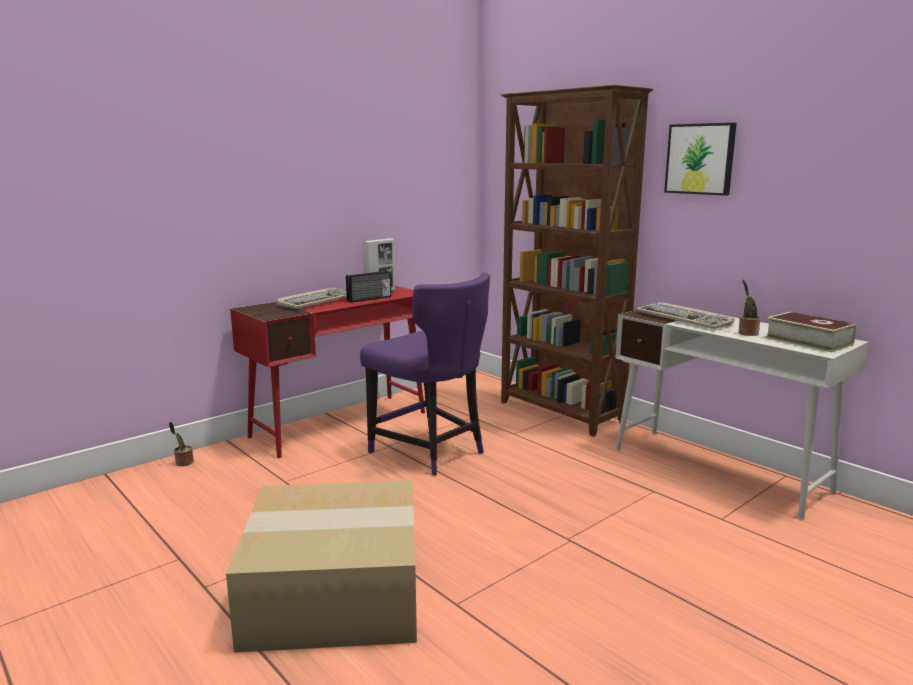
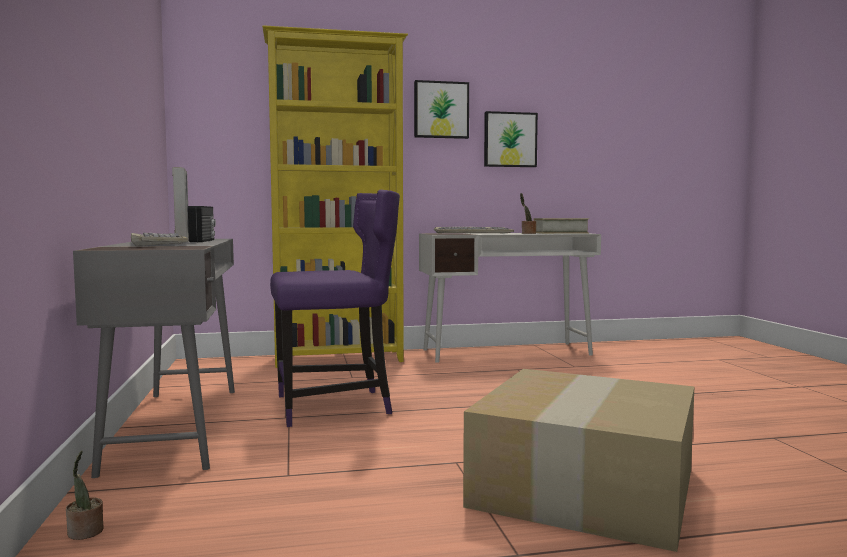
camera: 60 degrees left, 10 degrees down
red desk [230,286,425,458] -> grey desk [73,239,235,478]
brown bookcase [501,85,653,437] -> yellow bookcase [262,25,408,368]
none -> picture [484,111,538,167]

